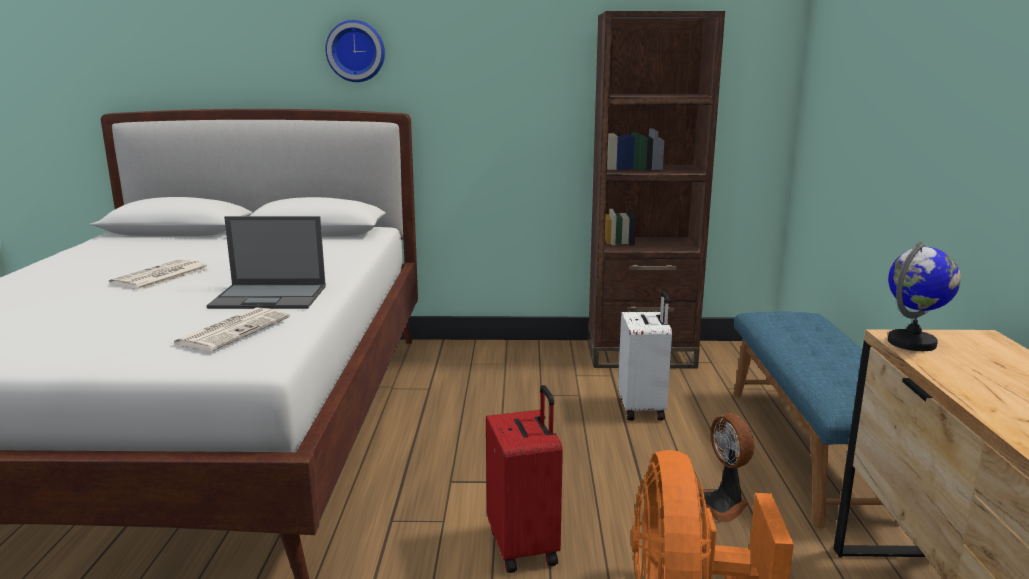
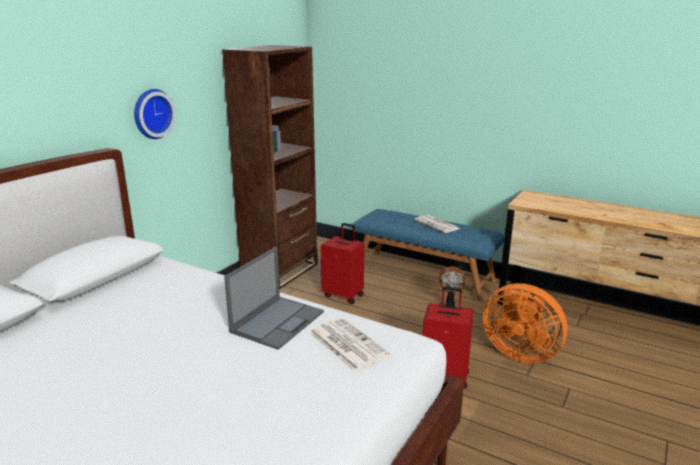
camera: 60 degrees left, 5 degrees up
newspaper [109,259,210,290] -> newspaper moved to [414,215,460,233]
wall clock [325,20,385,82] -> wall clock moved to [134,89,176,139]
white suitcase [618,291,672,421] -> red suitcase [321,223,364,304]
globe [888,241,961,351] -> none

